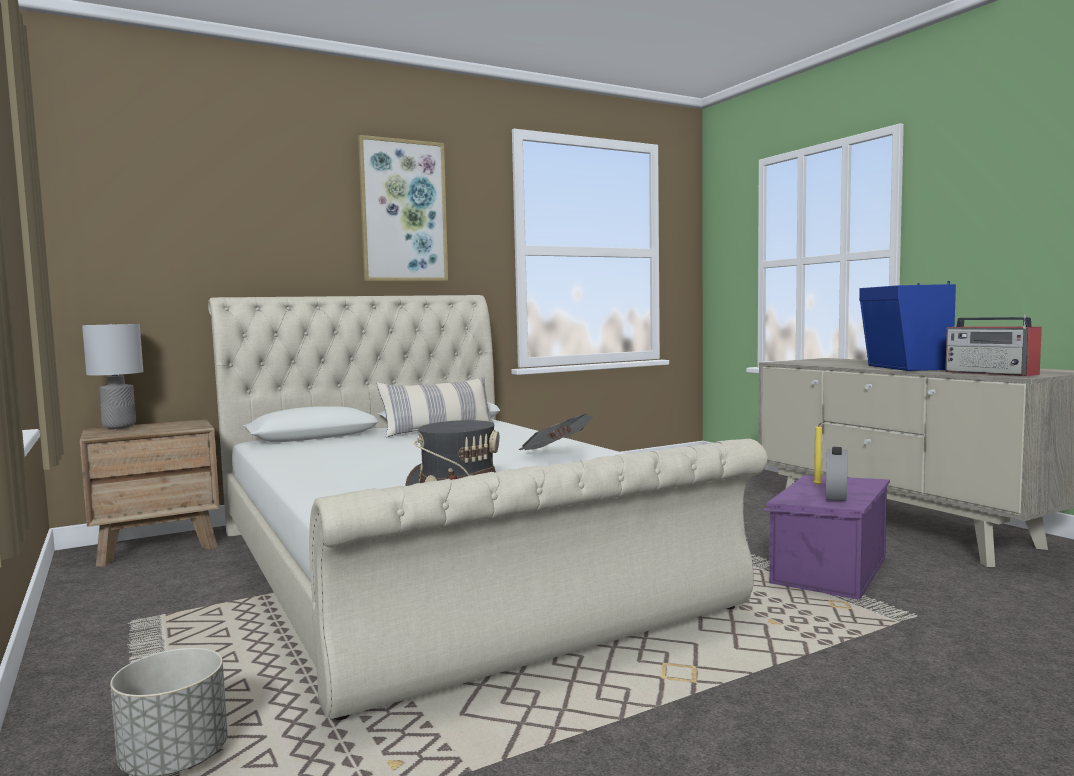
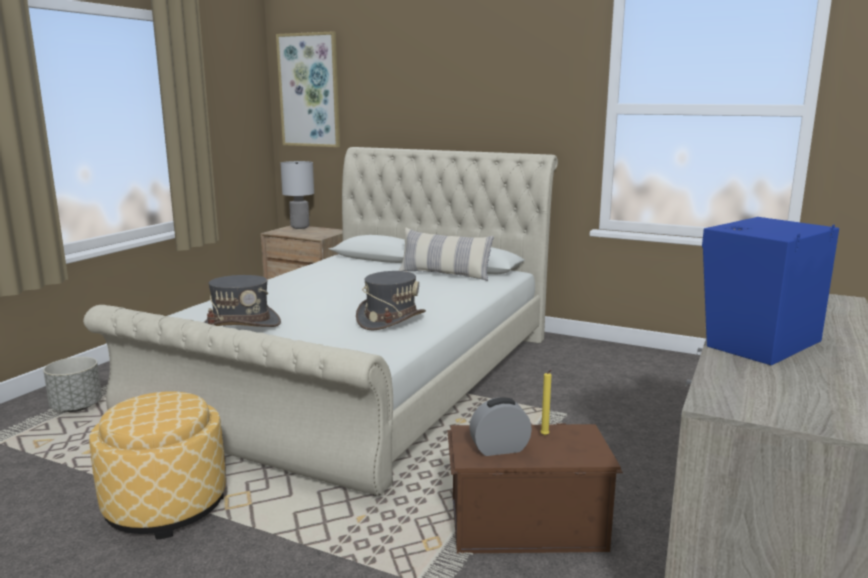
camera: 55 degrees right, 10 degrees up
picture [358,135,448,281] -> picture moved to [276,31,340,147]
newspaper [519,414,593,450] -> grey hat [356,271,426,331]
purple storage box [762,475,890,601] -> brown storage box [447,423,623,554]
radio [945,314,1042,376] -> none
none -> ottoman [89,391,226,540]

